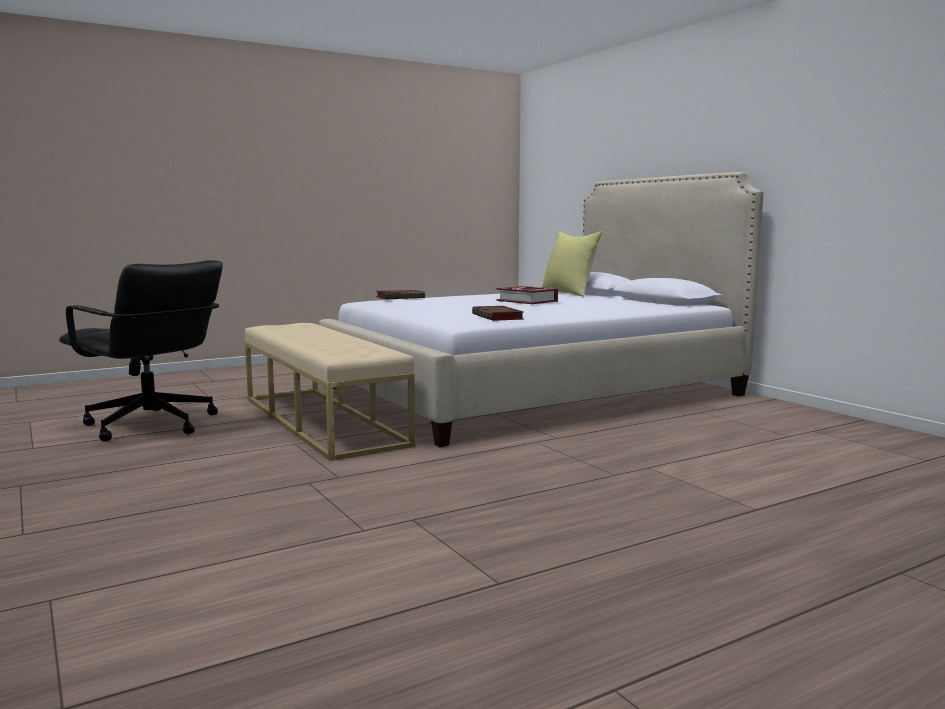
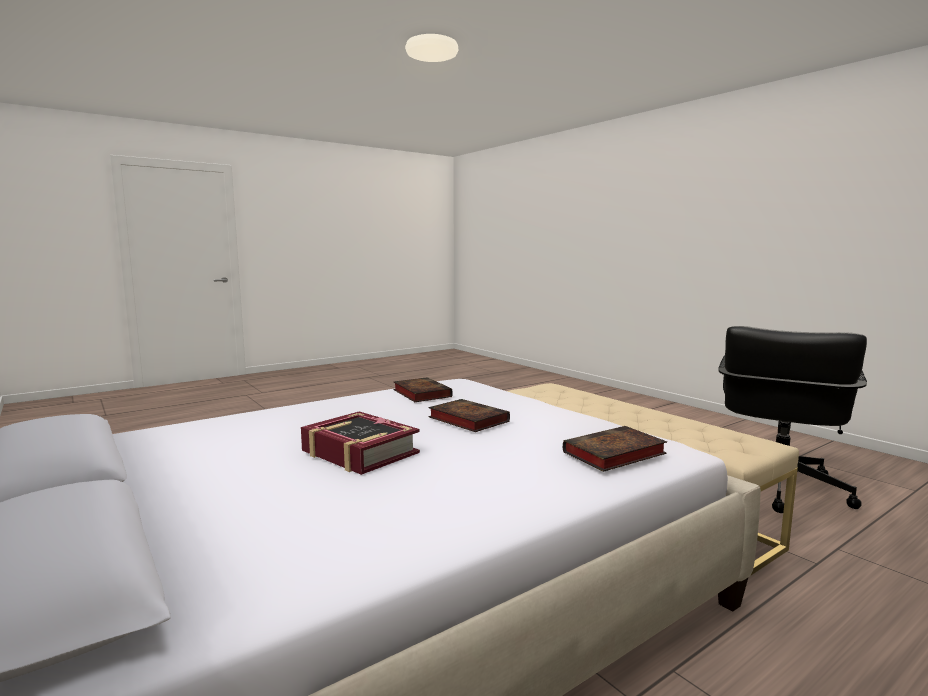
camera: 175 degrees right, 0 degrees up
black office chair [59,260,223,441] -> black office chair turned 90 degrees counterclockwise [719,326,867,513]
yellow pillow [541,231,602,297] -> none
none -> book [428,399,510,432]

